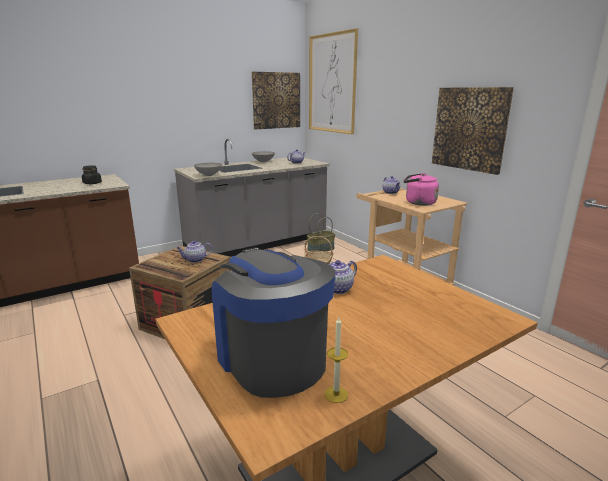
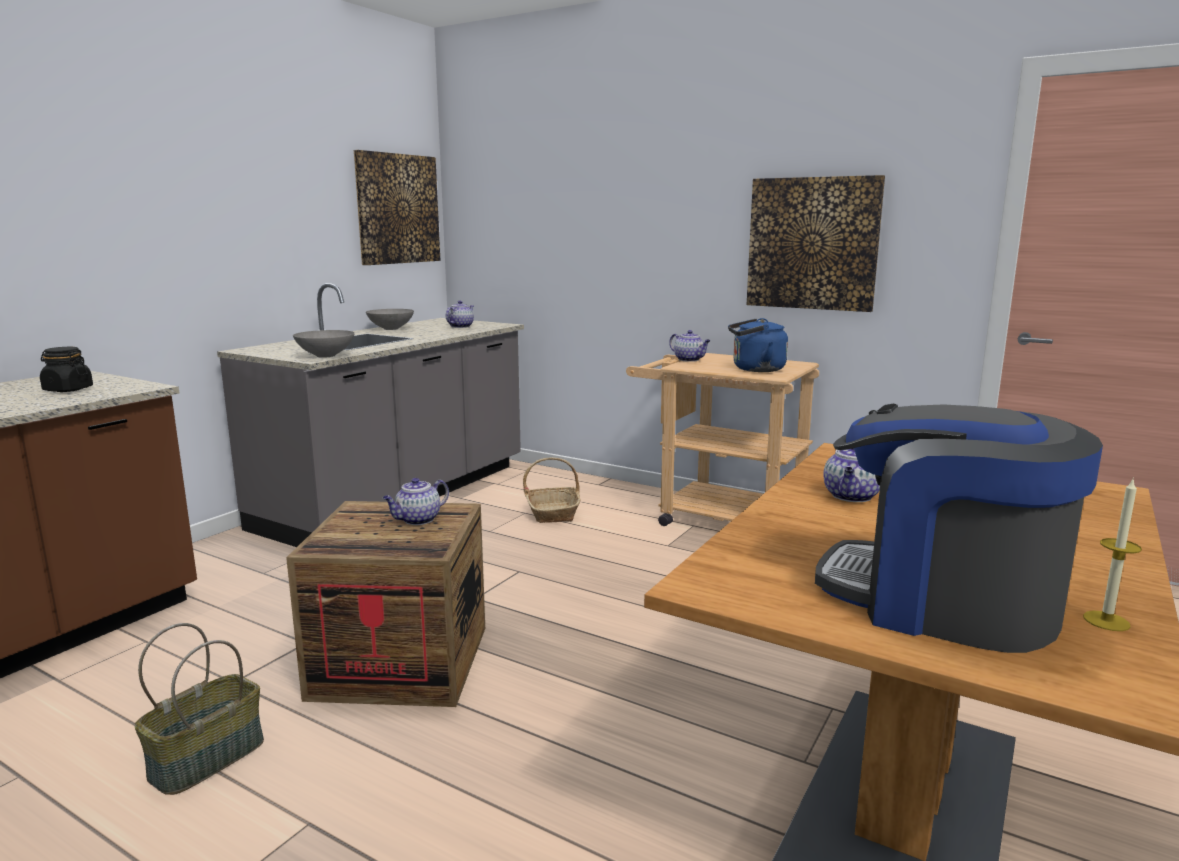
camera: 25 degrees left, 5 degrees down
basket [307,213,335,251] -> basket moved to [135,623,264,795]
picture [309,28,358,134] -> none
pink kettle [404,173,439,206] -> blue kettle [728,318,788,372]

